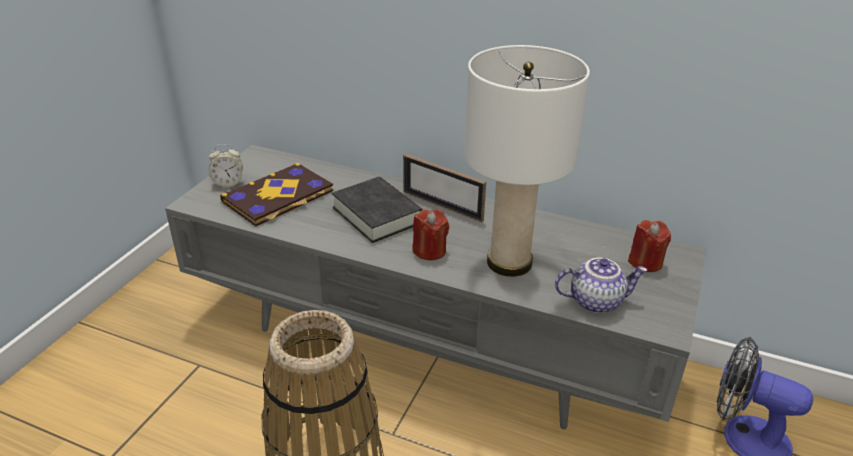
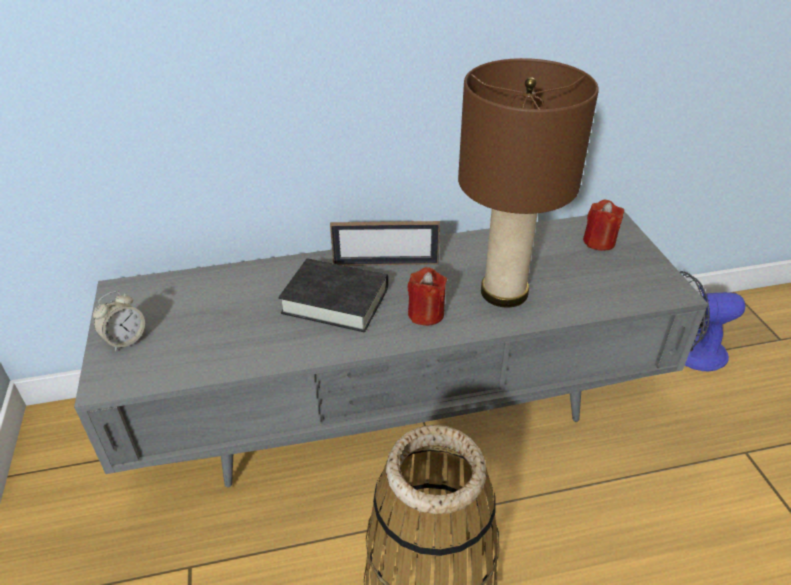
camera: 35 degrees left, 5 degrees up
book [220,163,334,226] -> none
white table lamp [464,45,590,277] -> brown table lamp [458,58,598,307]
teapot [555,258,648,314] -> none

